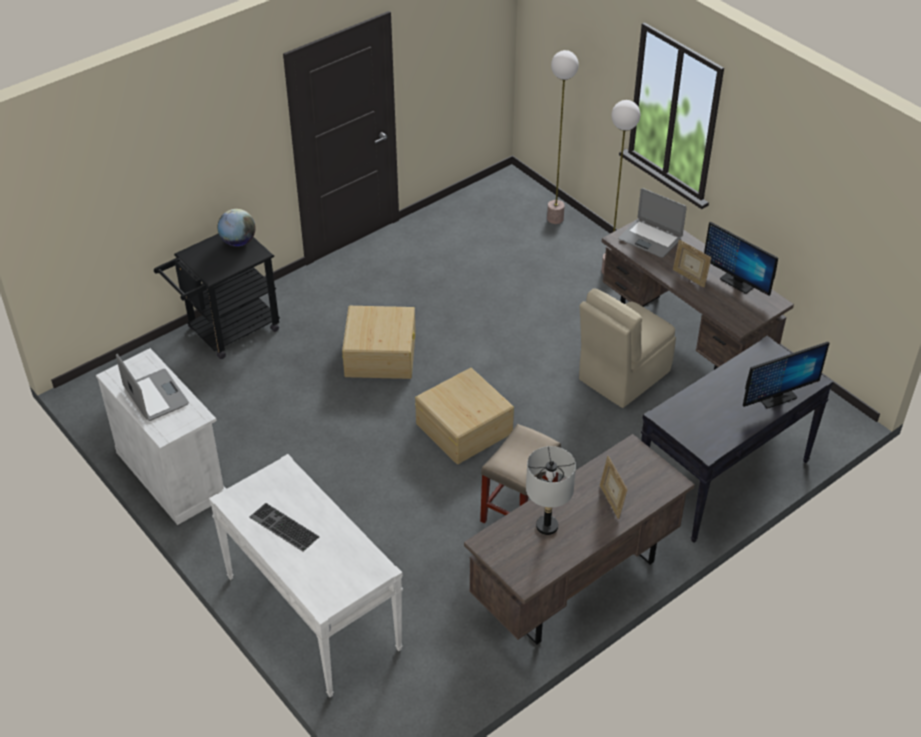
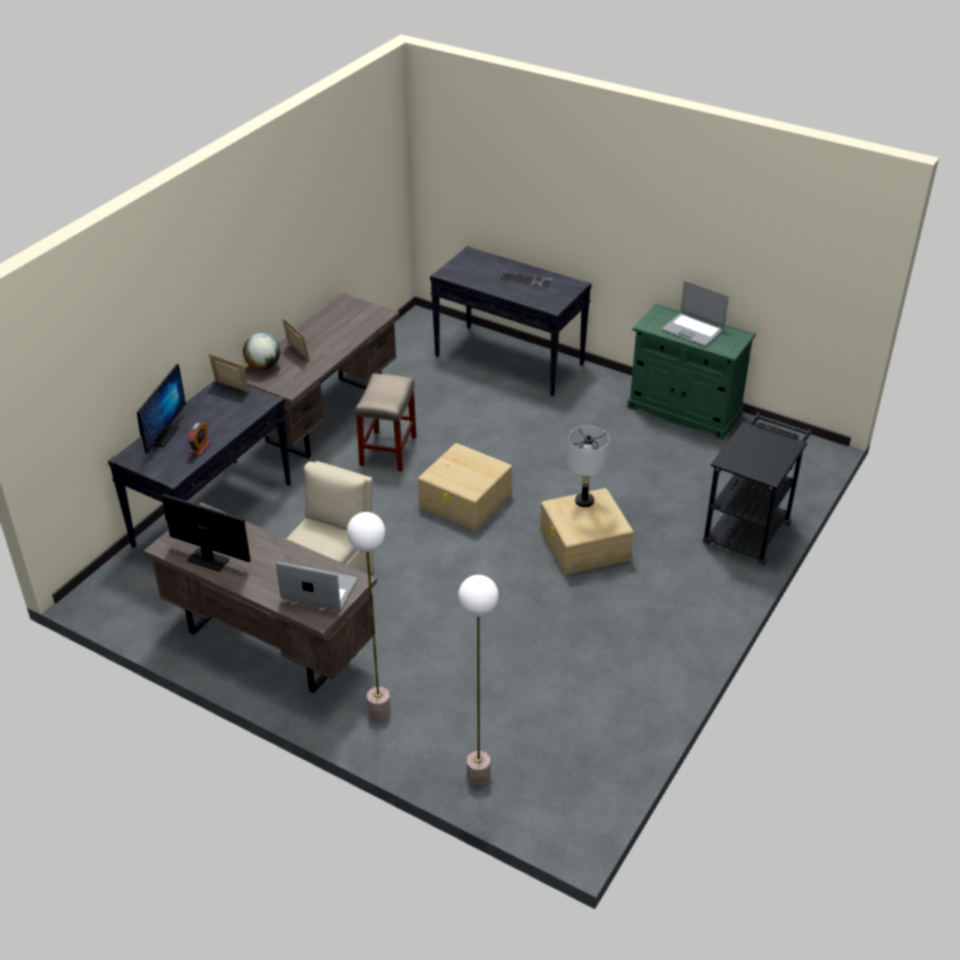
camera: 160 degrees right, 5 degrees down
white cabinet [96,348,226,525] -> green cabinet [627,304,756,440]
white console table [209,454,403,697] -> black console table [430,246,592,396]
globe [218,209,256,247] -> globe moved to [243,333,280,370]
grey table lamp [526,446,576,535] -> grey table lamp moved to [567,426,609,507]
picture frame [673,240,711,288] -> picture frame moved to [209,354,249,392]
monitor [743,342,829,409] -> monitor turned 150 degrees clockwise [137,364,186,454]
none -> alarm clock [187,422,211,456]

